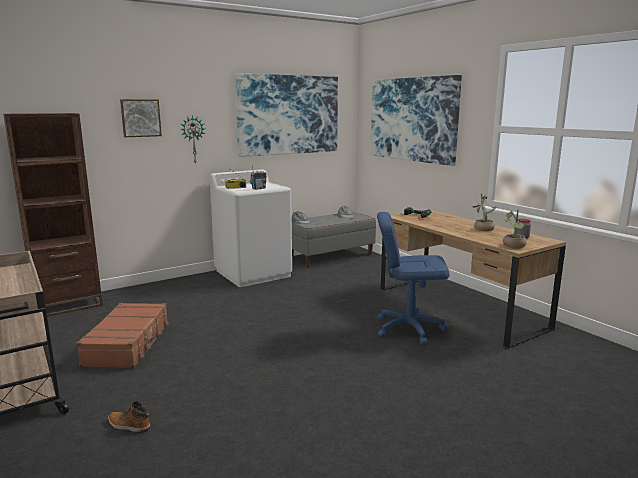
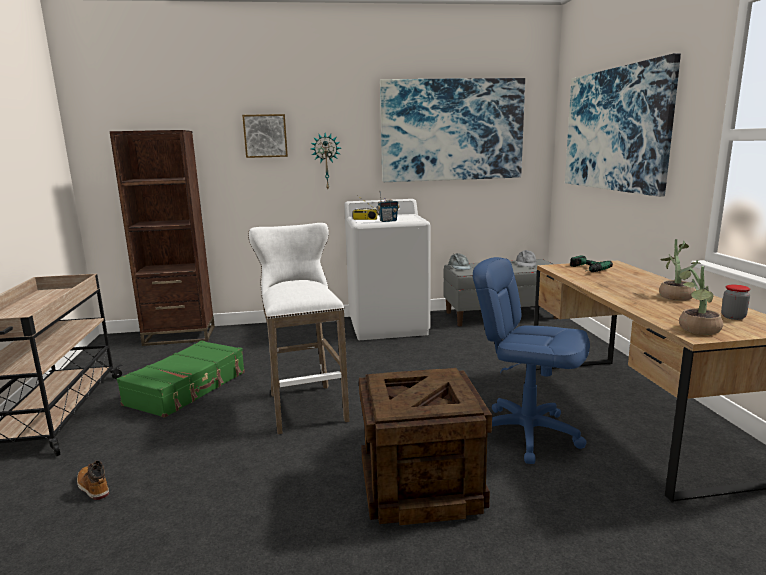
camera: 25 degrees right, 0 degrees up
brown suitcase [76,303,169,368] -> green suitcase [117,340,245,418]
none -> white stool [248,223,350,434]
none -> crate [359,368,492,525]

